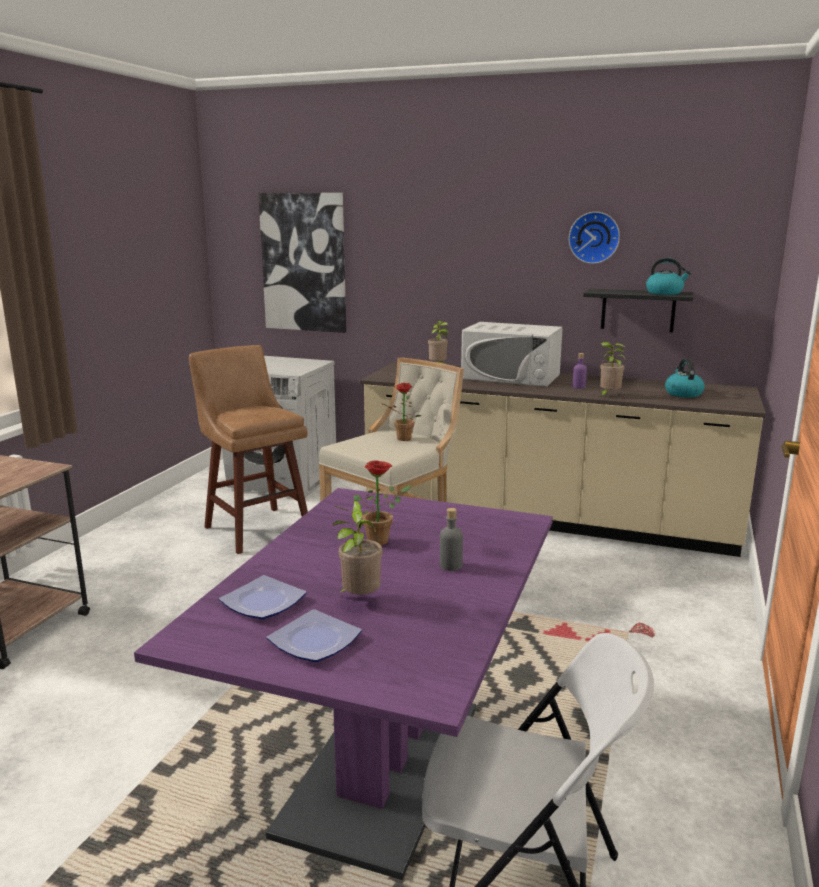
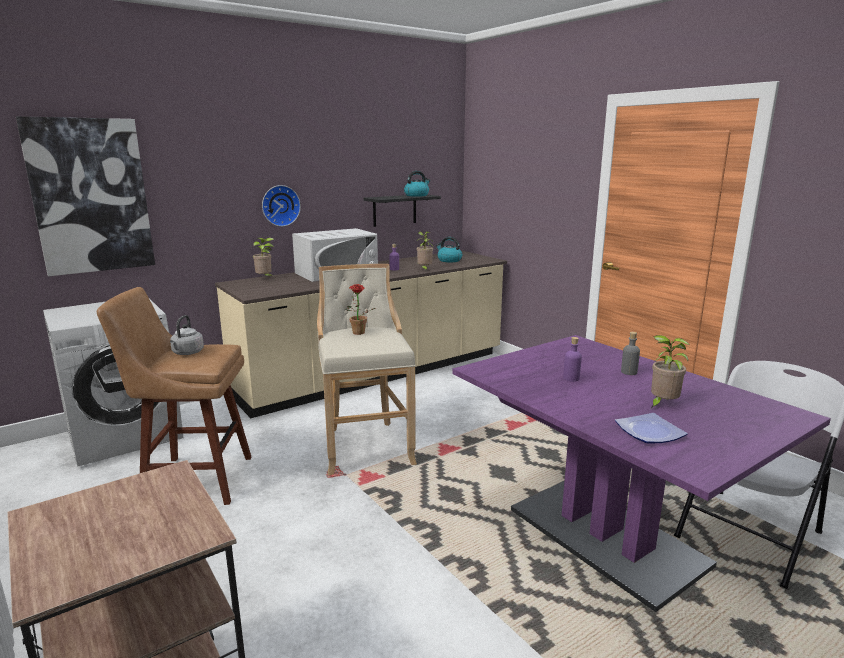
camera: 55 degrees left, 0 degrees up
plate [267,609,362,662] -> none
potted plant [353,460,412,546] -> purple bottle [563,337,582,382]
wall clock [568,212,620,264] -> wall clock moved to [262,185,301,227]
none -> grey kettle [170,315,204,355]

